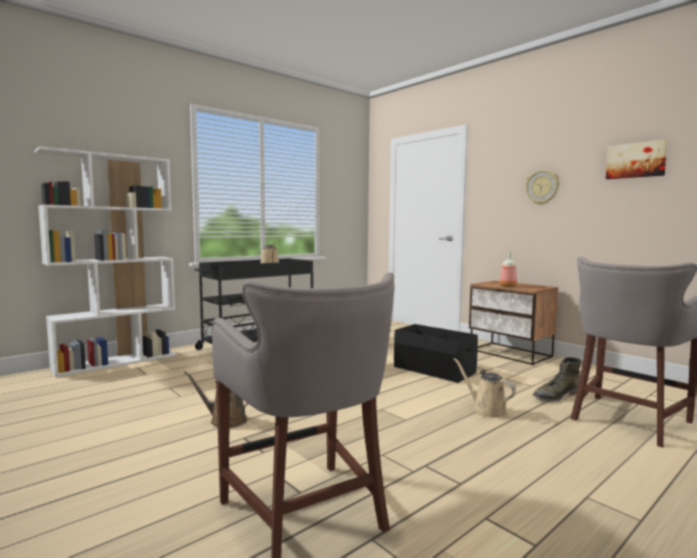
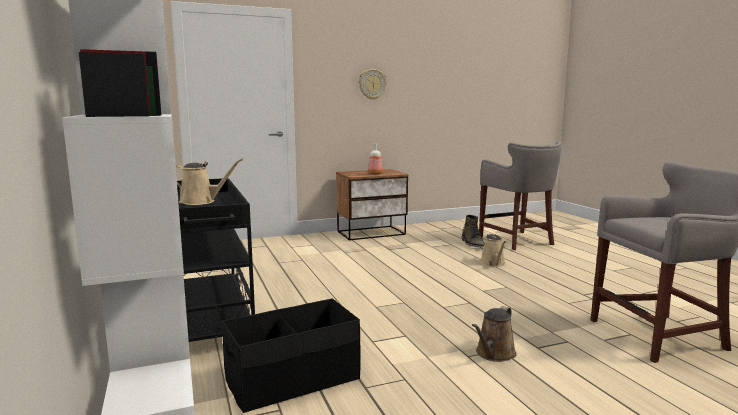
camera: 70 degrees left, 5 degrees up
black storage box [394,324,478,383] -> black storage box moved to [222,298,361,413]
beige watering can [454,358,516,418] -> beige watering can turned 75 degrees counterclockwise [480,234,506,267]
picture [606,139,668,179] -> none

